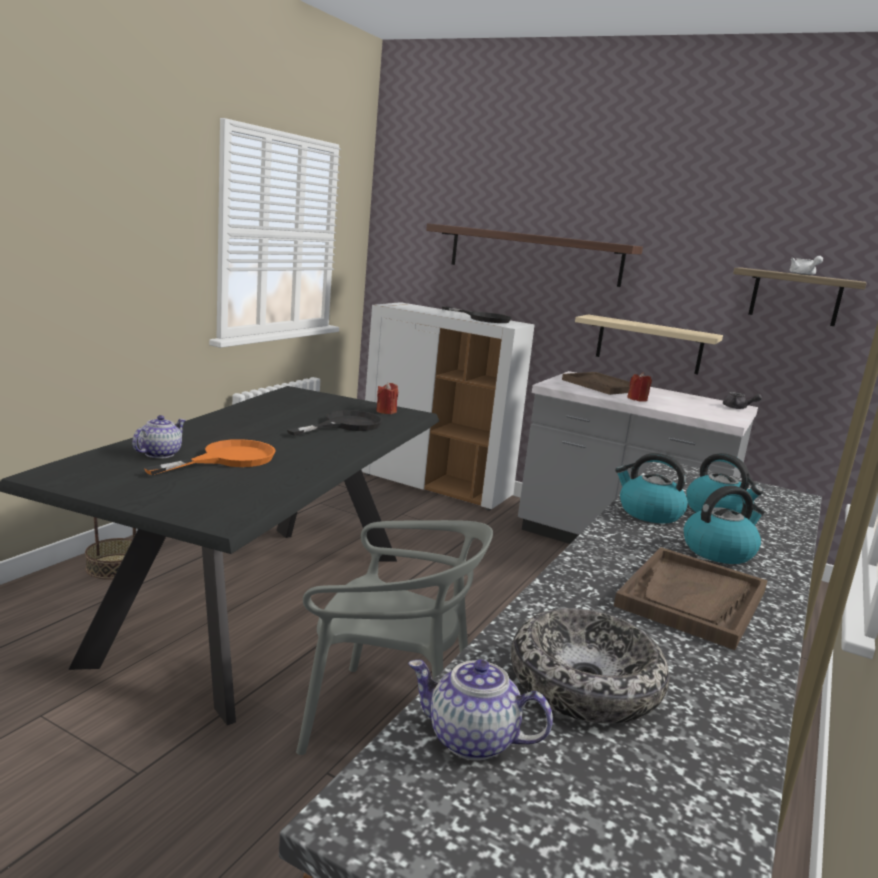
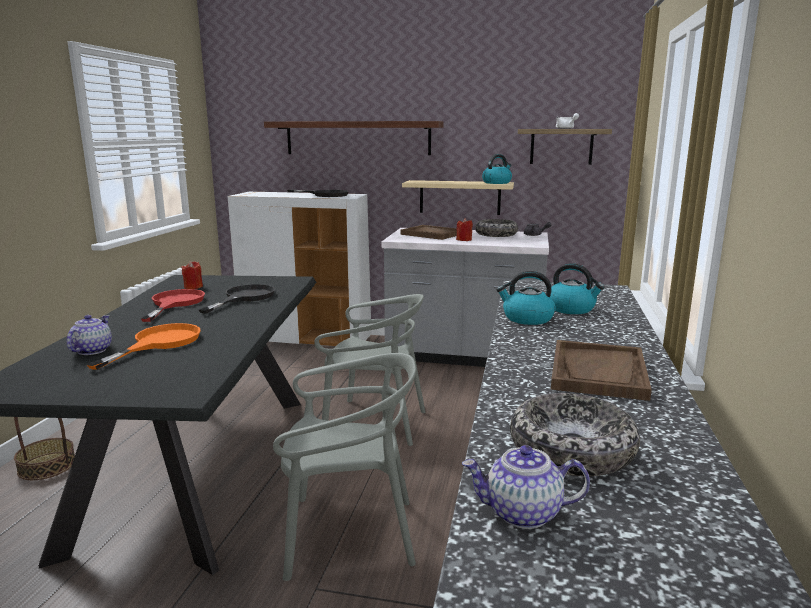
camera: 15 degrees left, 0 degrees up
red candle [377,382,398,414] -> red candle moved to [181,261,203,289]
kettle [684,486,765,564] -> kettle moved to [482,154,512,184]
none -> red frying pan [141,289,205,322]
none -> grey chair [314,294,425,446]
none -> bowl [475,219,518,237]

